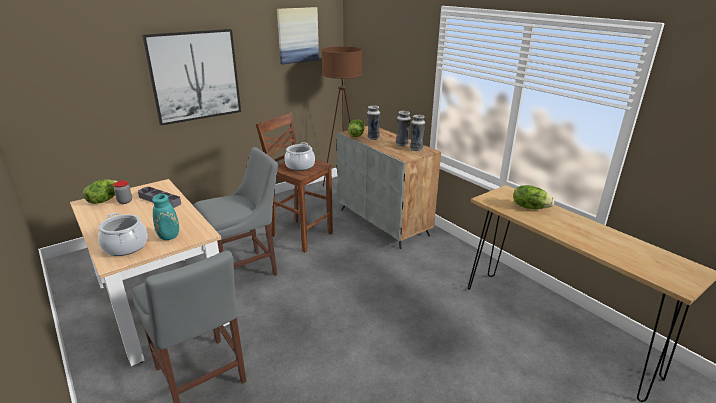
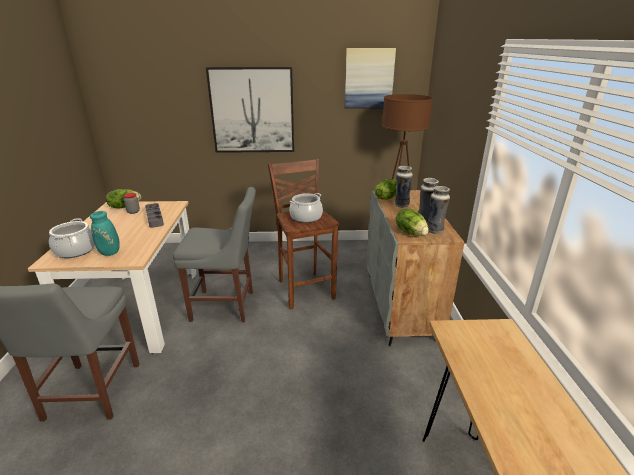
camera: 35 degrees right, 0 degrees up
lettuce [513,185,554,209] -> lettuce moved to [396,209,429,236]

